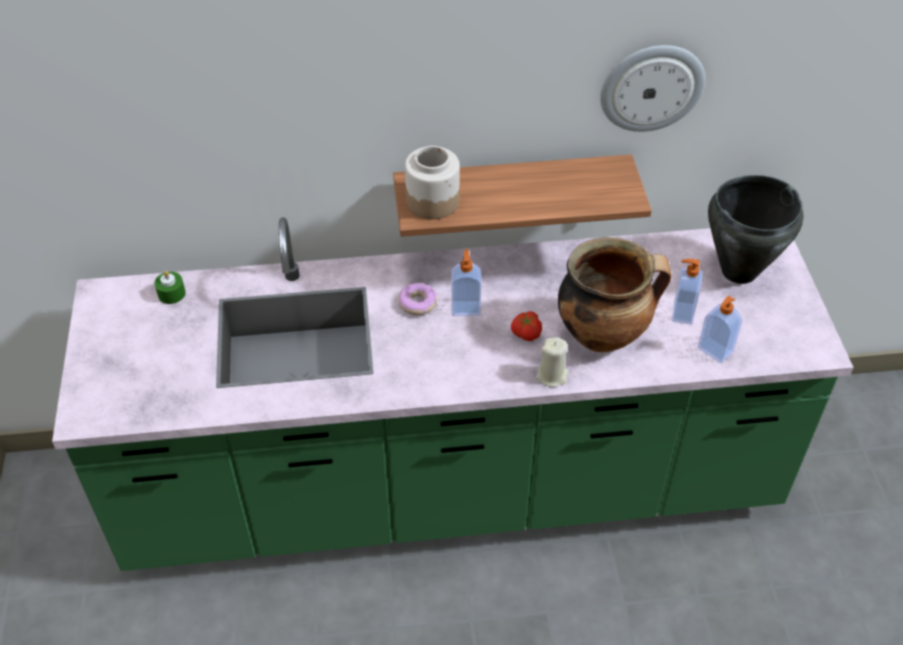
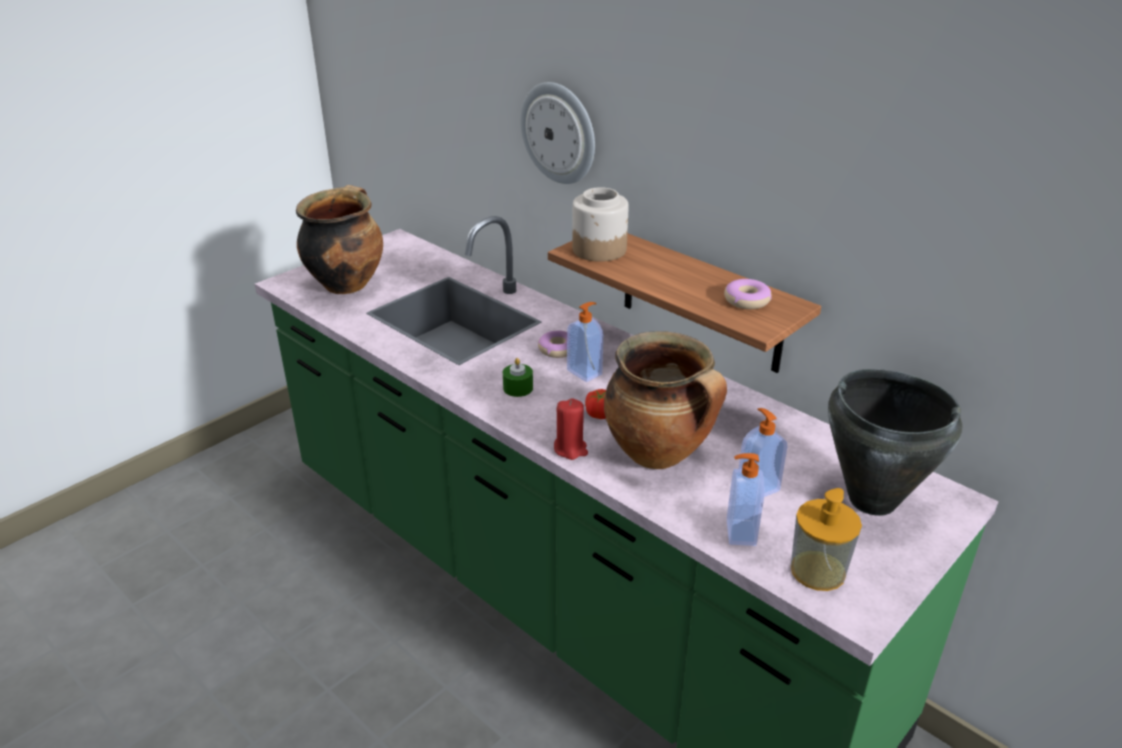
camera: 50 degrees right, 15 degrees down
green candle [154,271,186,304] -> green candle moved to [503,358,533,397]
beige candle [536,337,569,387] -> red candle [554,398,588,460]
wall clock [600,45,705,132] -> wall clock moved to [520,82,595,184]
none -> cooking pot [296,185,383,294]
none -> donut [724,279,772,309]
none -> soap dispenser [791,488,862,591]

